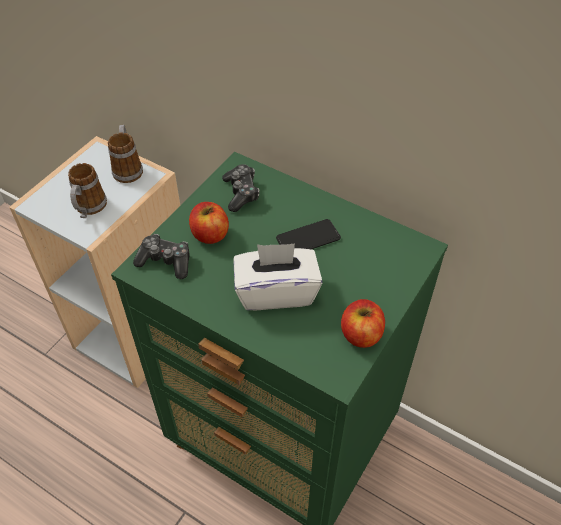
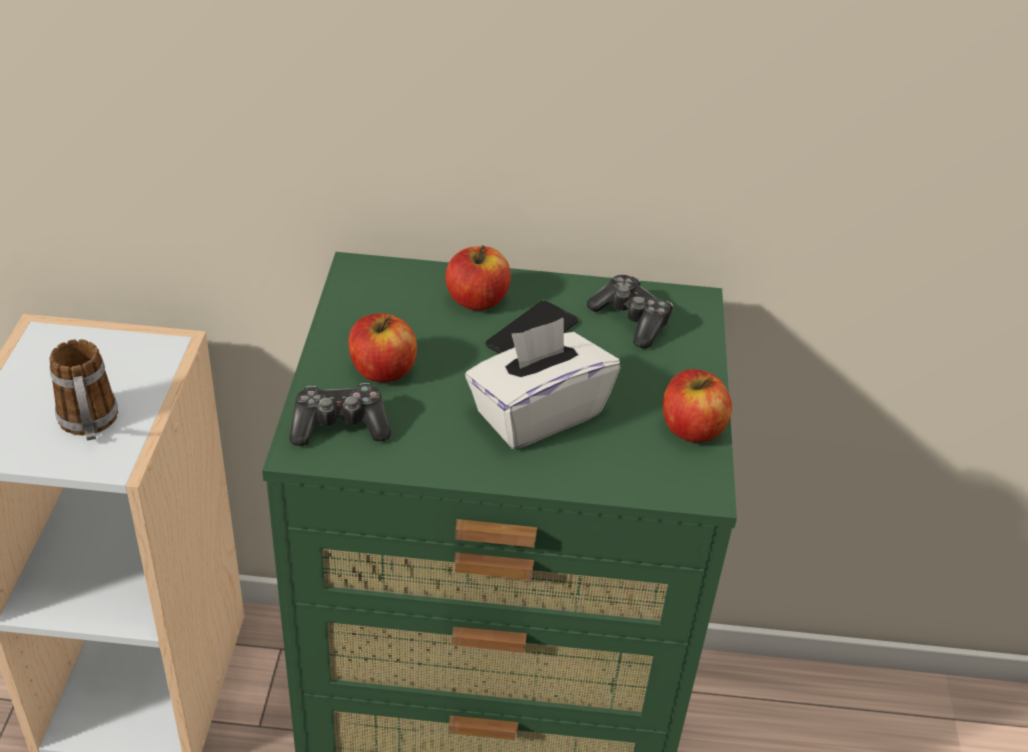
camera: 30 degrees left, 10 degrees down
mug [108,125,143,183] -> none
game controller [222,164,260,212] -> game controller moved to [587,275,673,348]
none -> apple [445,245,511,310]

